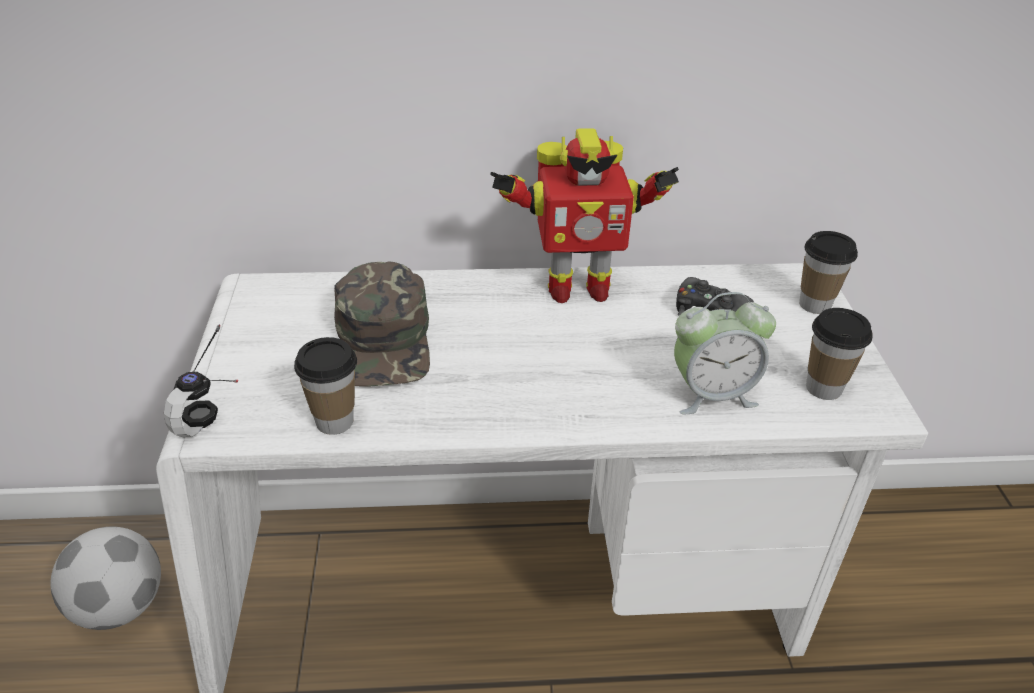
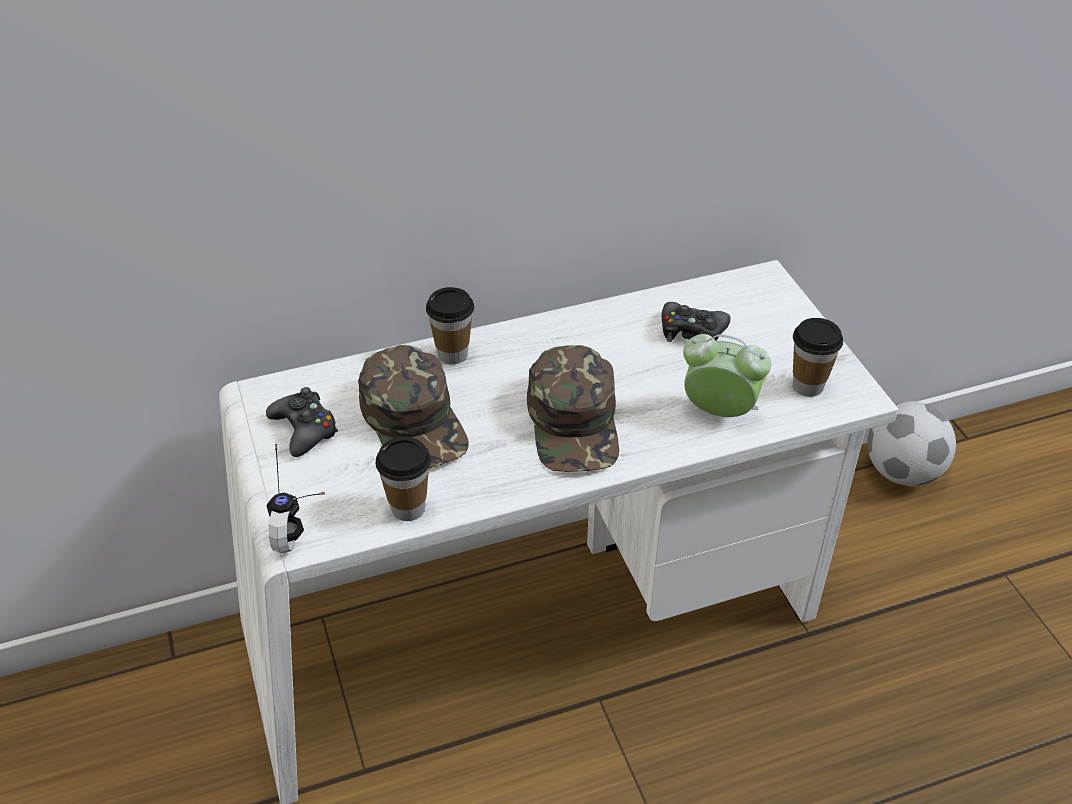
camera: 15 degrees left, 5 degrees up
football [50,526,161,630] -> football moved to [867,401,956,486]
toy robot [490,129,679,303] -> none
alarm clock [674,292,776,414] -> alarm clock turned 135 degrees counterclockwise [683,334,771,417]
cup [799,231,858,314] -> cup moved to [426,287,474,365]
none -> black game controller [266,387,338,457]
none -> green cap [527,345,619,472]

